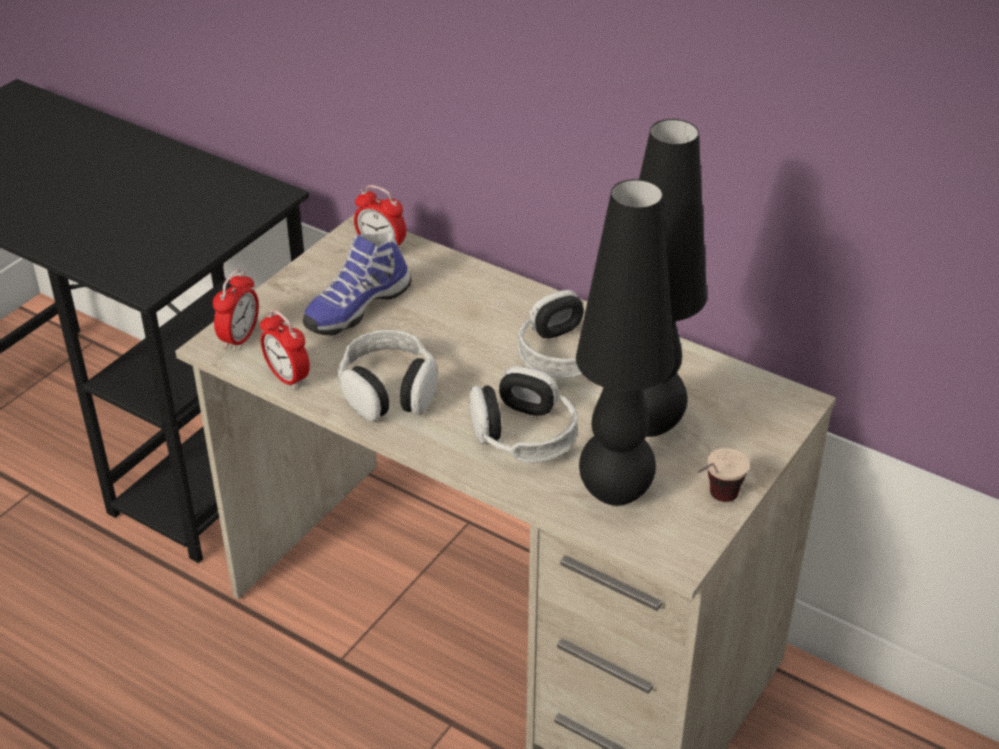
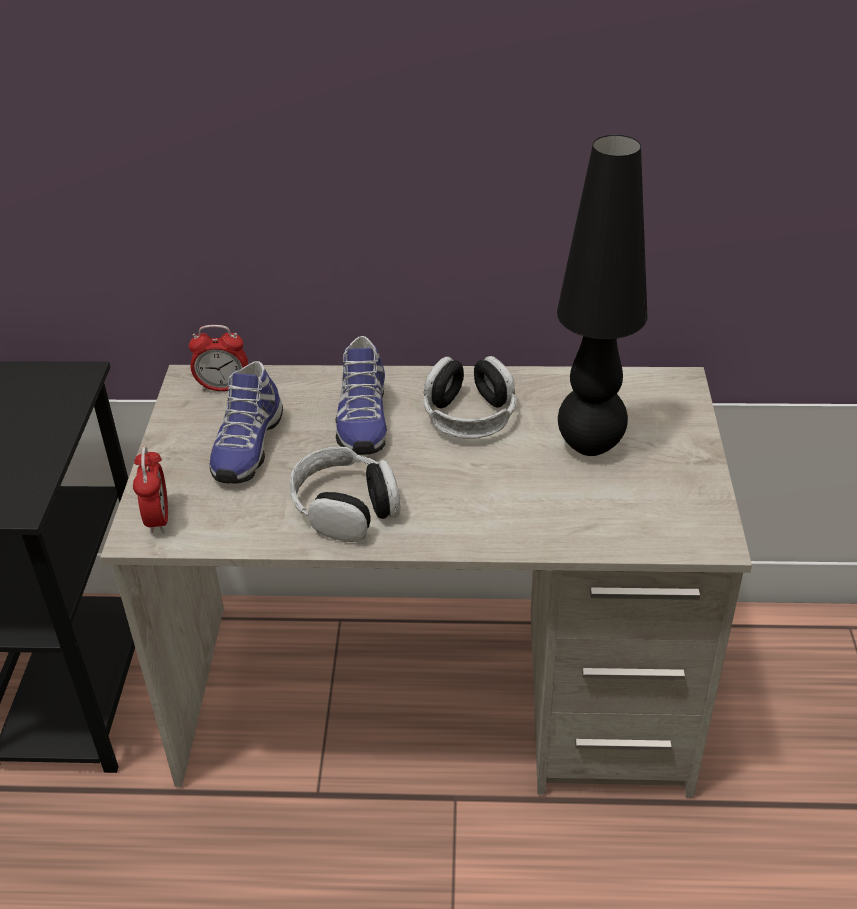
camera: 30 degrees left, 0 degrees up
alarm clock [260,309,310,390] -> none
headphones [470,366,578,463] -> none
black table lamp [576,179,674,506] -> none
cup [697,448,750,502] -> none
none -> shoe [336,336,387,455]

